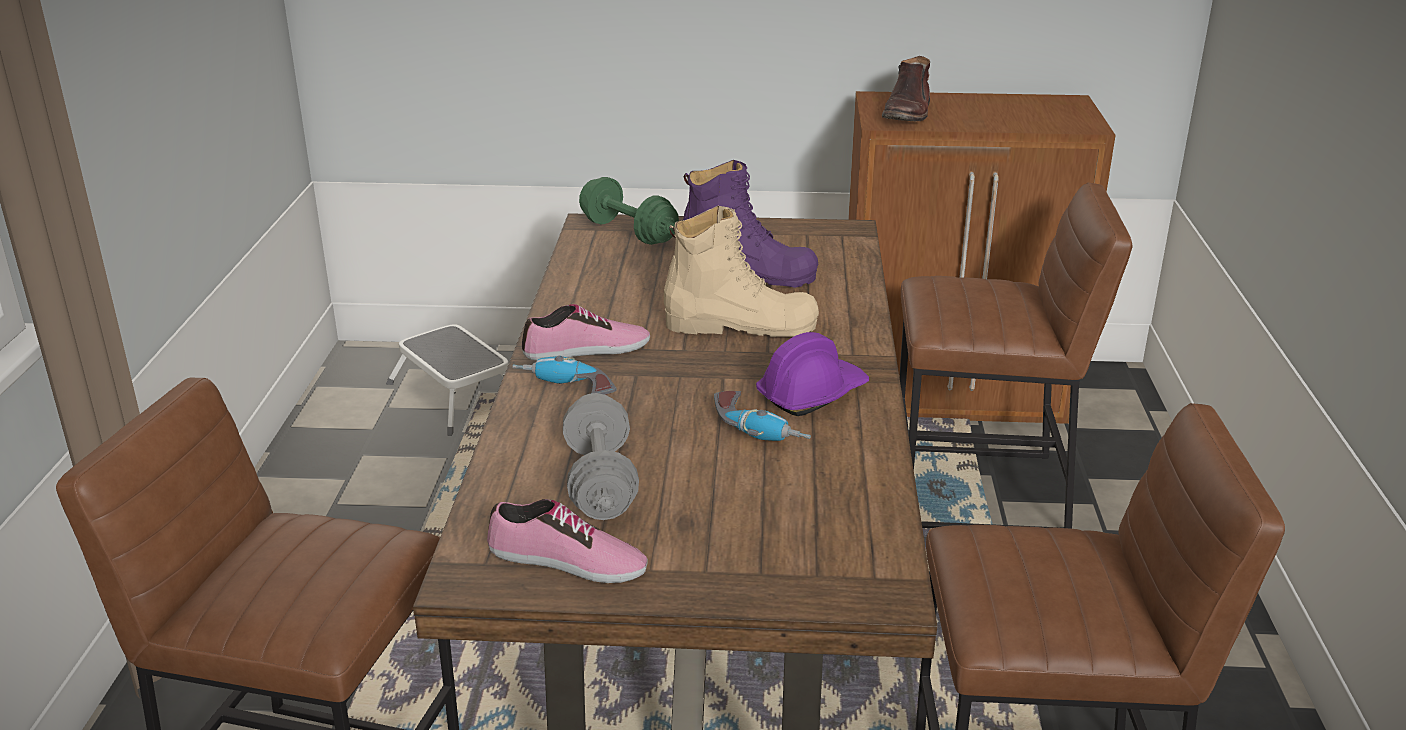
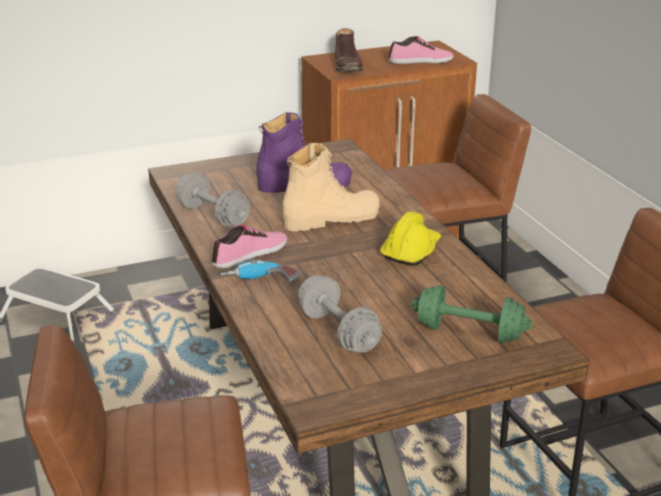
camera: 25 degrees left, 0 degrees up
shoe [487,499,648,583] -> shoe moved to [389,36,453,64]
green dumbbell [579,177,679,245] -> green dumbbell moved to [411,285,533,343]
power drill [714,391,811,441] -> none
purple hard hat [756,332,869,416] -> yellow hard hat [380,212,441,266]
none -> grey dumbbell [175,173,250,226]

